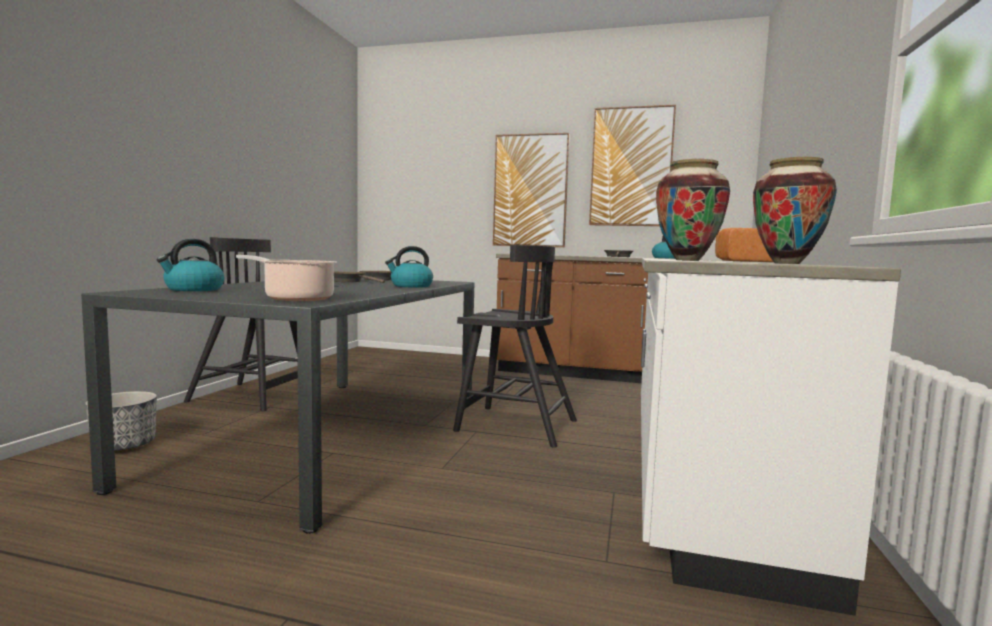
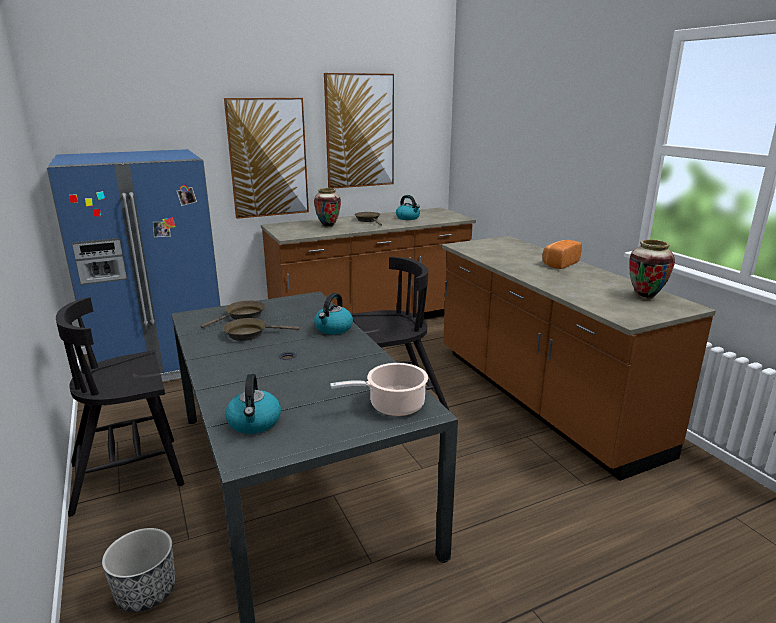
camera: 40 degrees left, 15 degrees up
white counter [640,258,901,616] -> brown counter [442,236,716,481]
vase [656,159,730,261] -> vase moved to [314,188,341,228]
none -> blue fridge [47,149,221,382]

